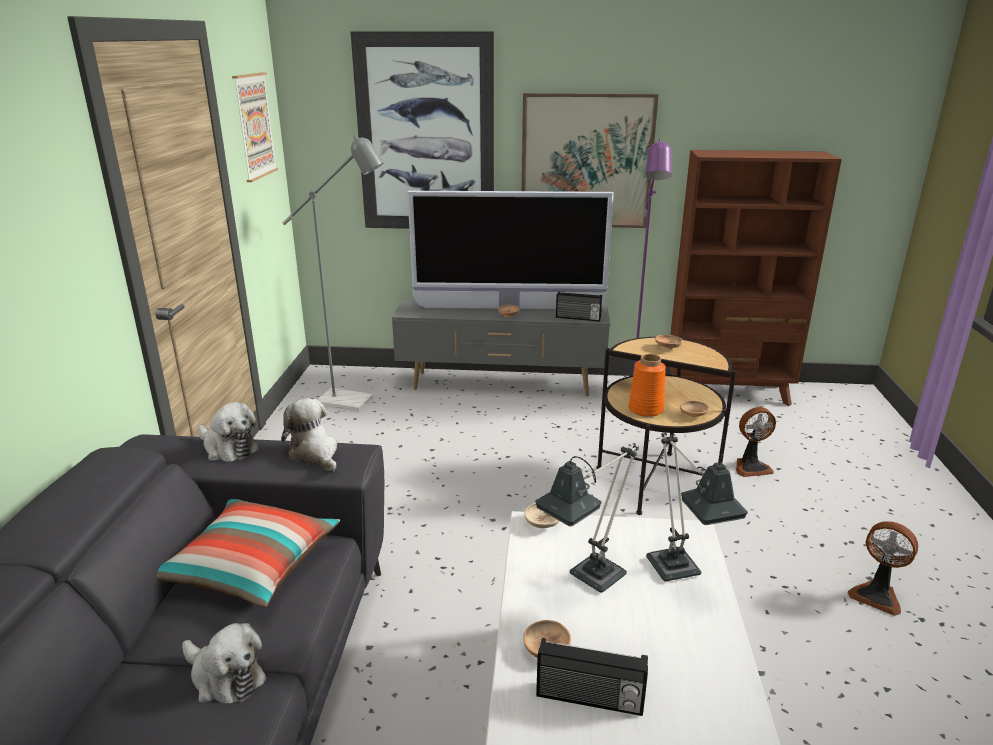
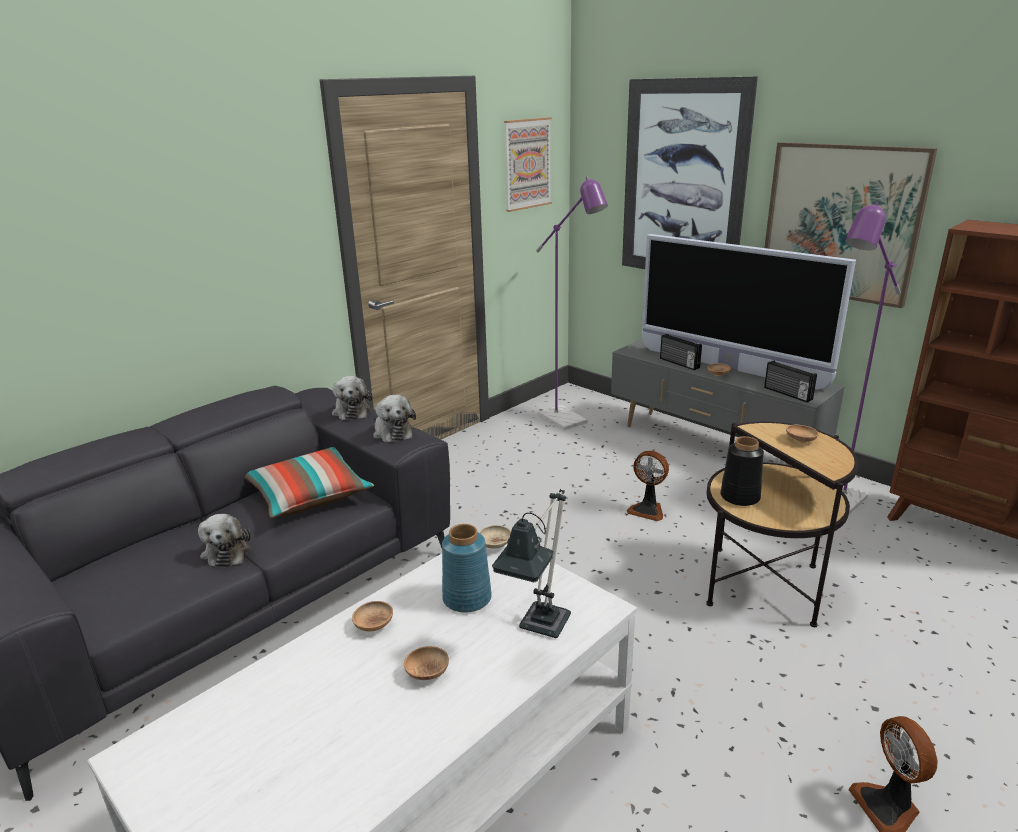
camera: 40 degrees right, 0 degrees up
plush toy [281,398,337,471] -> plush toy turned 150 degrees clockwise [373,395,416,443]
grey floor lamp [283,135,384,411] -> purple floor lamp [536,177,608,430]
table lamp [535,445,639,593] -> blue vase [442,524,492,613]
radio [536,638,648,716] -> radio moved to [660,334,702,370]
orange vase [629,354,666,417] -> black vase [720,436,764,506]
brown bowl [680,401,709,417] -> brown bowl moved to [404,646,449,680]
fan [736,407,776,477] -> fan moved to [627,451,669,521]

